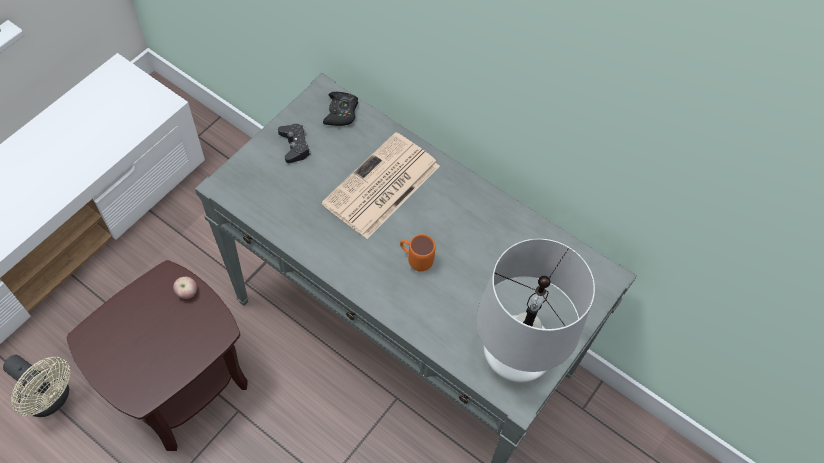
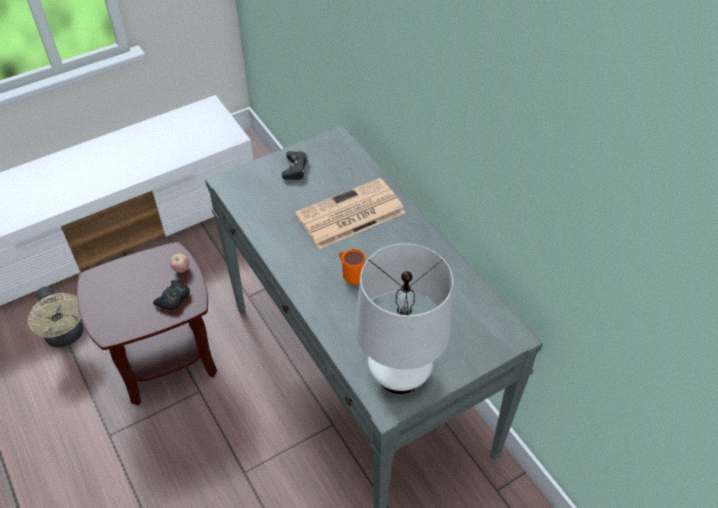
camera: 25 degrees right, 10 degrees down
black game controller [323,92,358,126] -> black game controller moved to [153,280,190,310]

